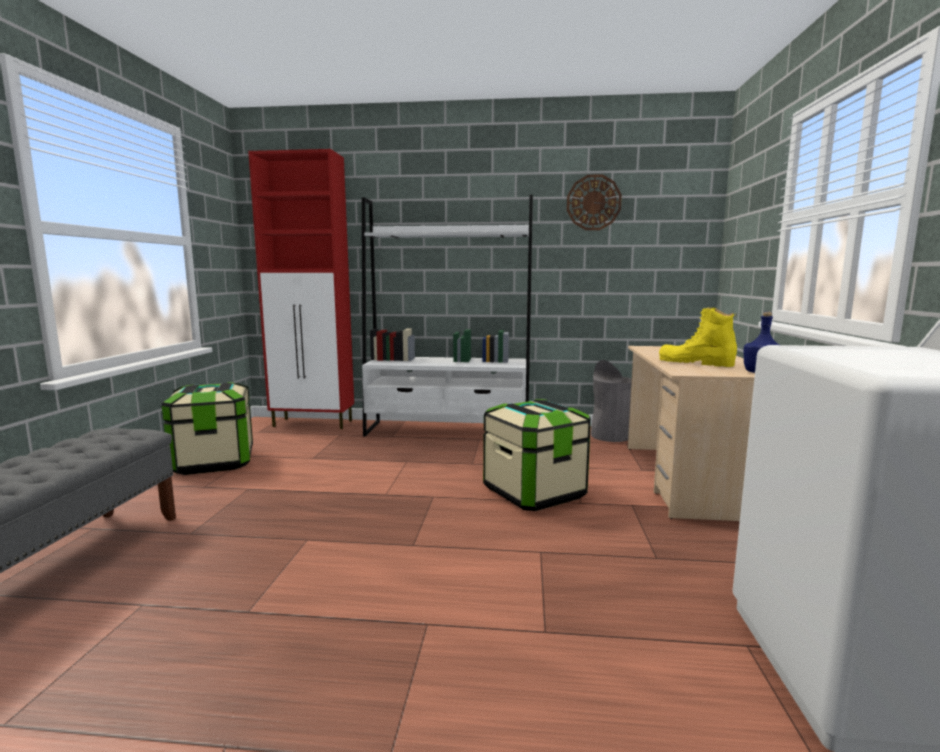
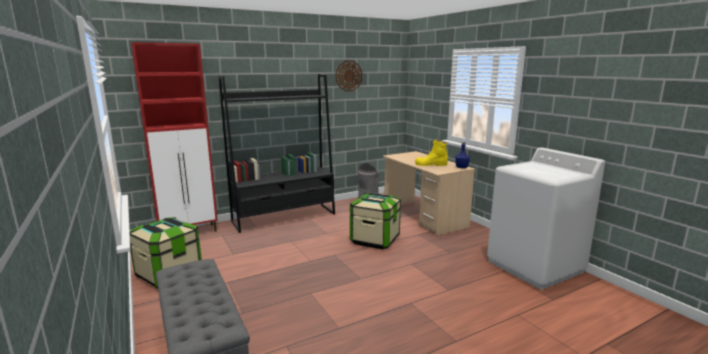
camera: 35 degrees left, 5 degrees up
white bookcase [362,195,533,437] -> black bookcase [218,74,335,233]

